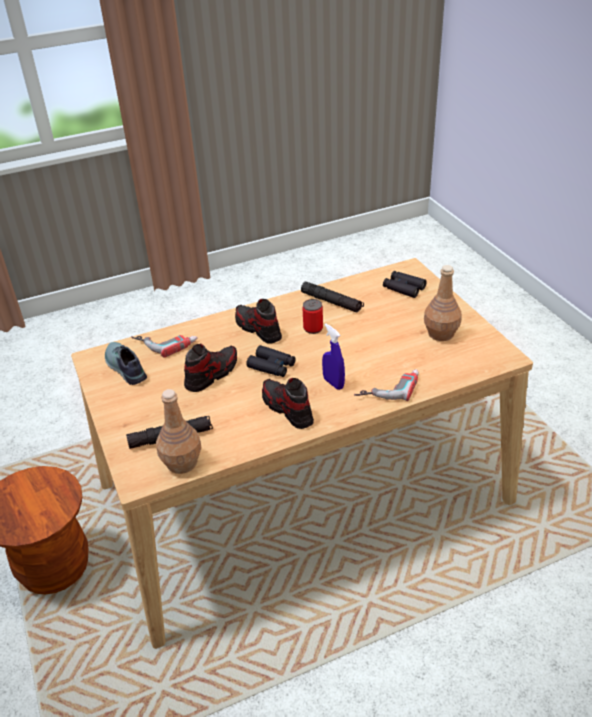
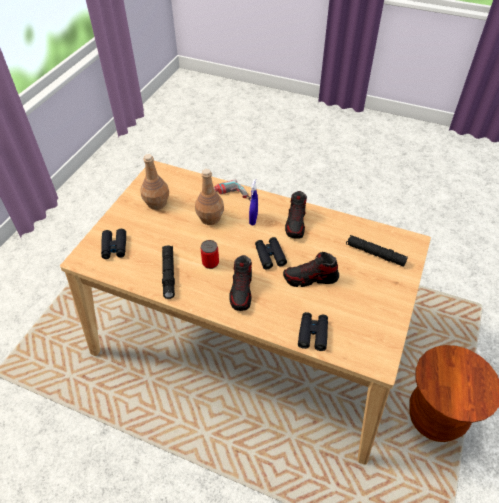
camera: 135 degrees left, 10 degrees up
shoe [105,342,147,385] -> none
power drill [131,335,198,358] -> black binoculars [298,312,328,351]
brown bottle [156,389,202,474] -> brown bottle moved to [195,169,224,225]

